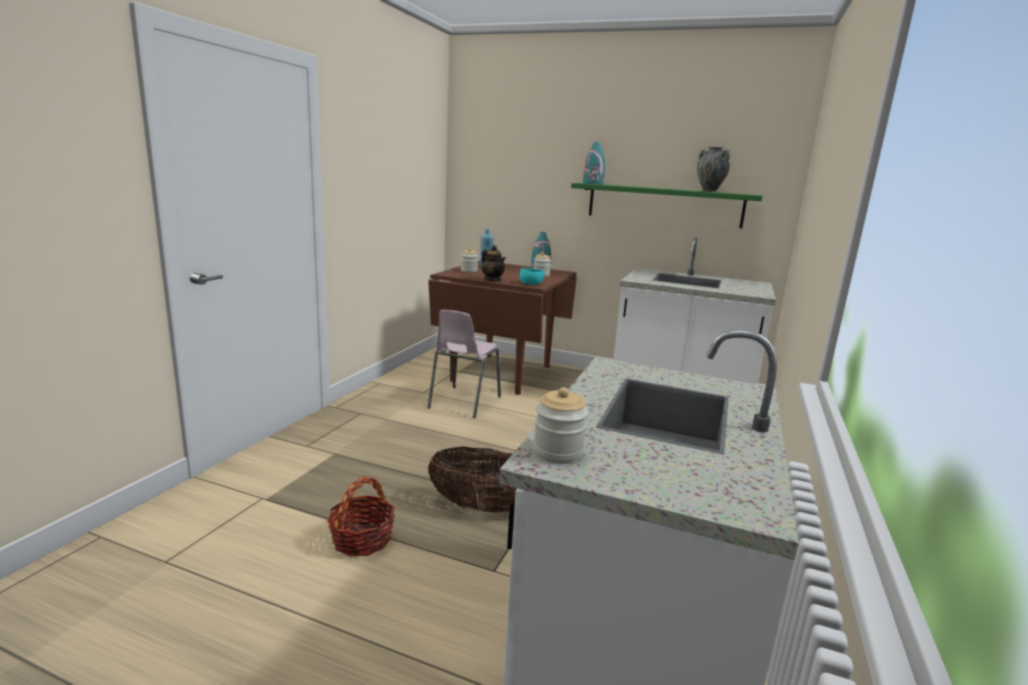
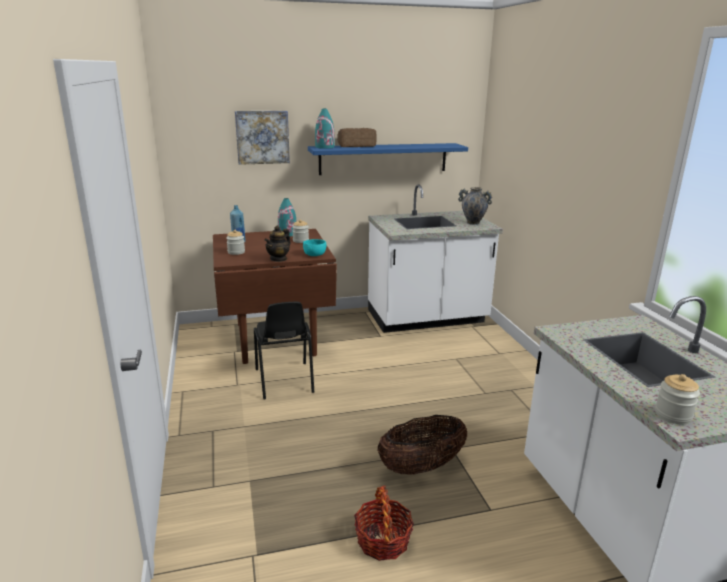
camera: 35 degrees left, 5 degrees up
pink chair [428,310,501,418] -> black chair [254,302,314,399]
teapot [481,245,506,282] -> teapot turned 105 degrees clockwise [264,226,291,262]
green shelf [571,183,763,228] -> blue shelf [308,143,468,175]
vase [697,147,730,192] -> vase moved to [458,187,492,225]
none -> picture [235,111,290,165]
none -> bread [337,128,376,147]

